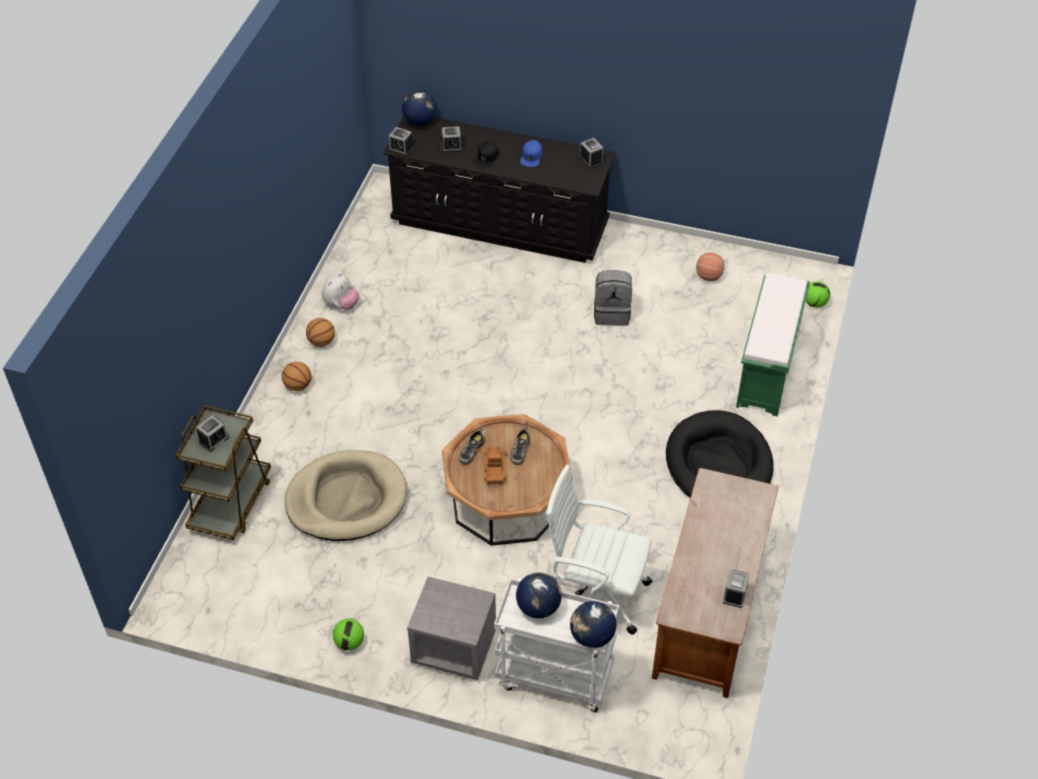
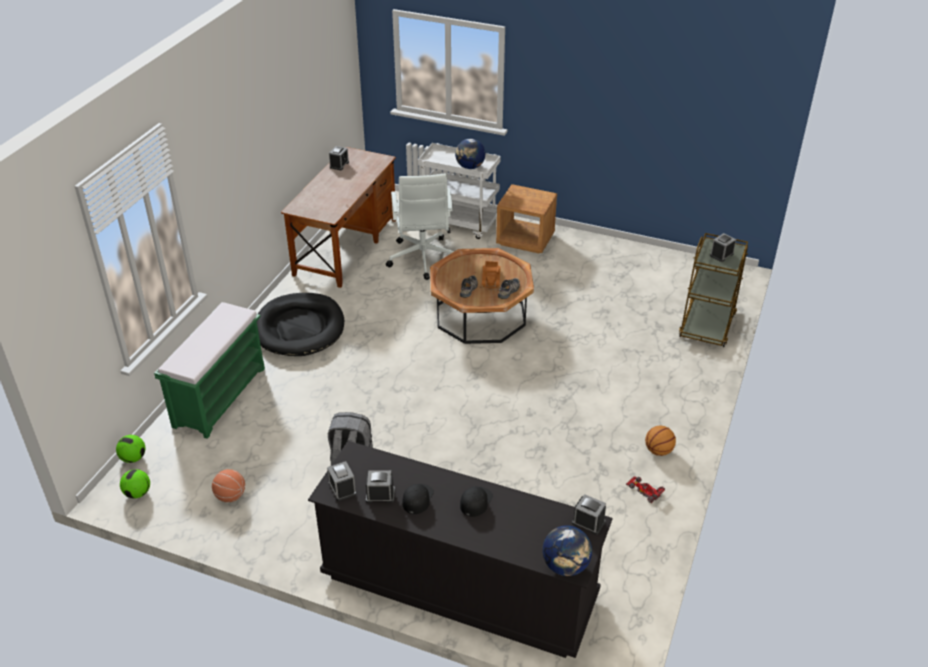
camera: 175 degrees left, 10 degrees down
basketball [282,362,312,391] -> none
beige dog bed [285,450,407,541] -> none
plush toy [322,273,359,310] -> toy car [626,476,665,503]
football [333,619,364,650] -> football moved to [120,469,150,499]
grey nightstand [407,577,496,680] -> brown nightstand [496,184,557,253]
alarm clock [441,126,463,152] -> alarm clock moved to [366,470,395,503]
blue cap [520,140,543,167] -> black cap [402,484,434,514]
white office chair [545,465,652,635] -> white office chair turned 60 degrees clockwise [386,174,454,280]
globe [570,601,617,648] -> none

